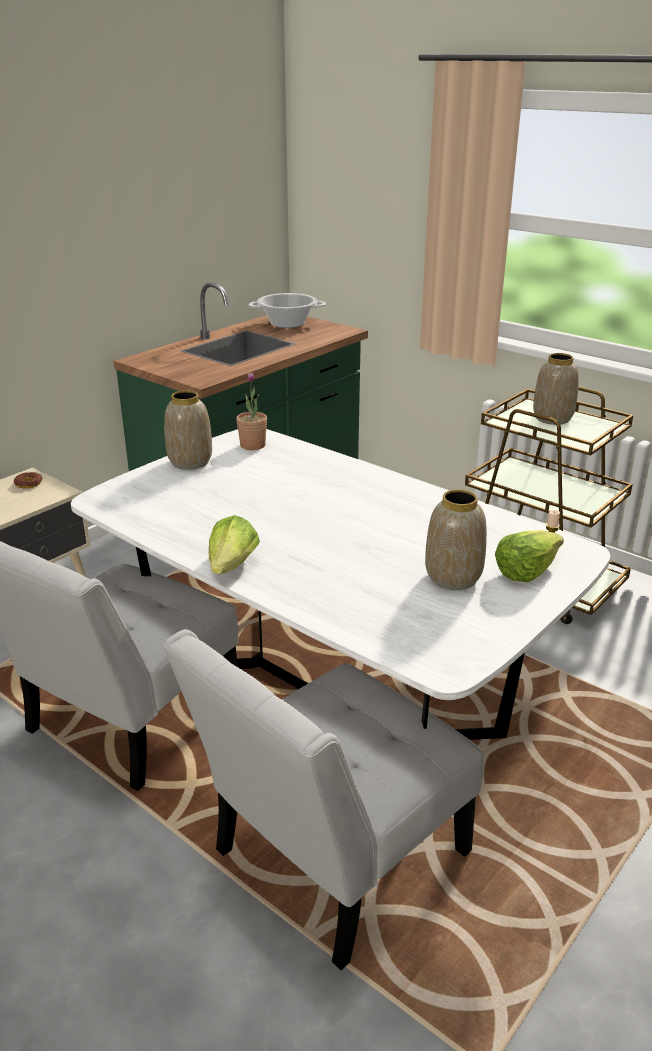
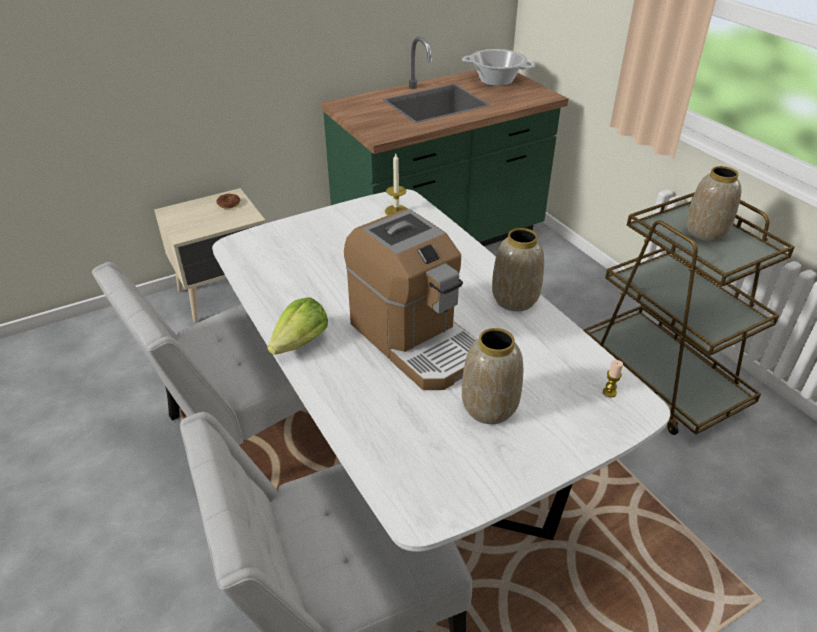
camera: 20 degrees right, 10 degrees up
vase [164,390,212,470] -> vase moved to [492,228,544,311]
potted plant [236,372,267,450] -> candle [385,154,407,215]
lettuce [495,530,564,582] -> none
none -> coffee machine [344,209,477,390]

